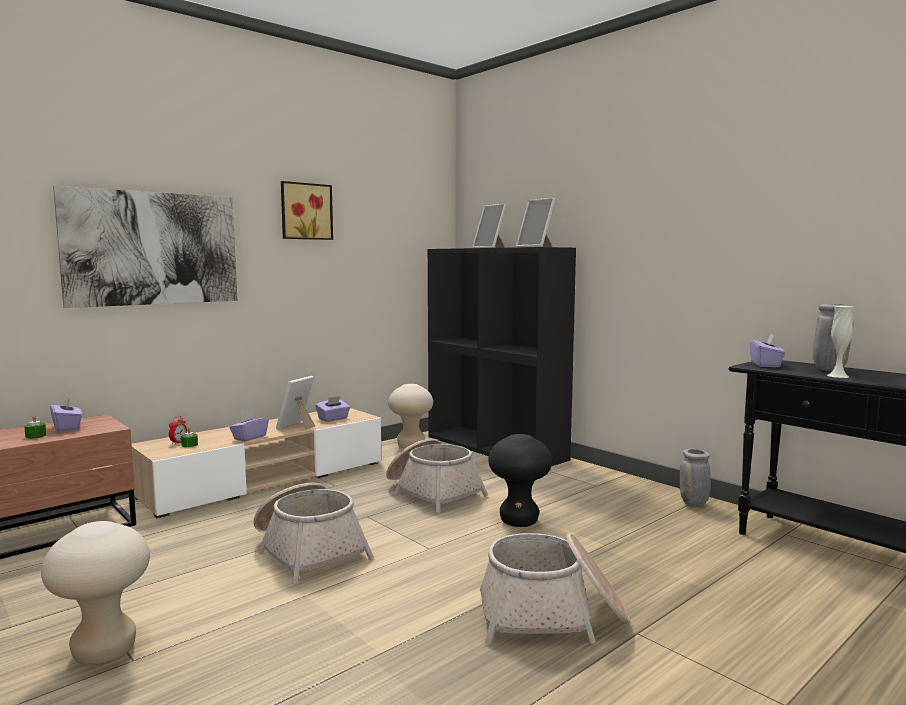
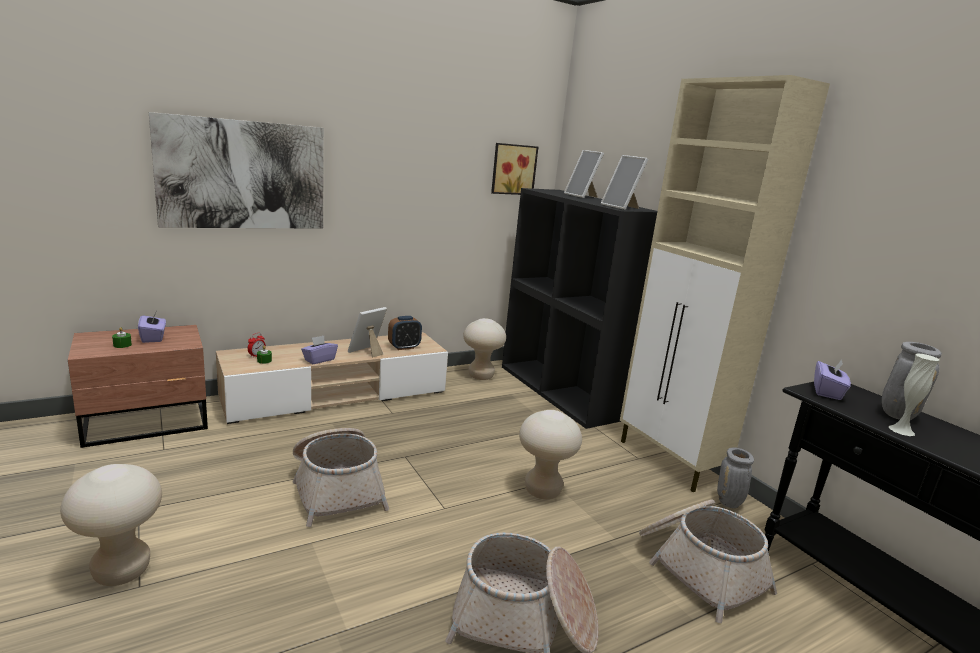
camera: 10 degrees right, 10 degrees up
picture [281,181,333,240] -> picture moved to [491,143,538,195]
purple tissue box [316,396,350,422] -> alarm clock [388,316,422,350]
basket [386,439,488,513] -> basket moved to [639,500,777,623]
black stool [488,434,552,527] -> beige stool [519,410,582,499]
none -> beige cabinet [620,75,830,492]

